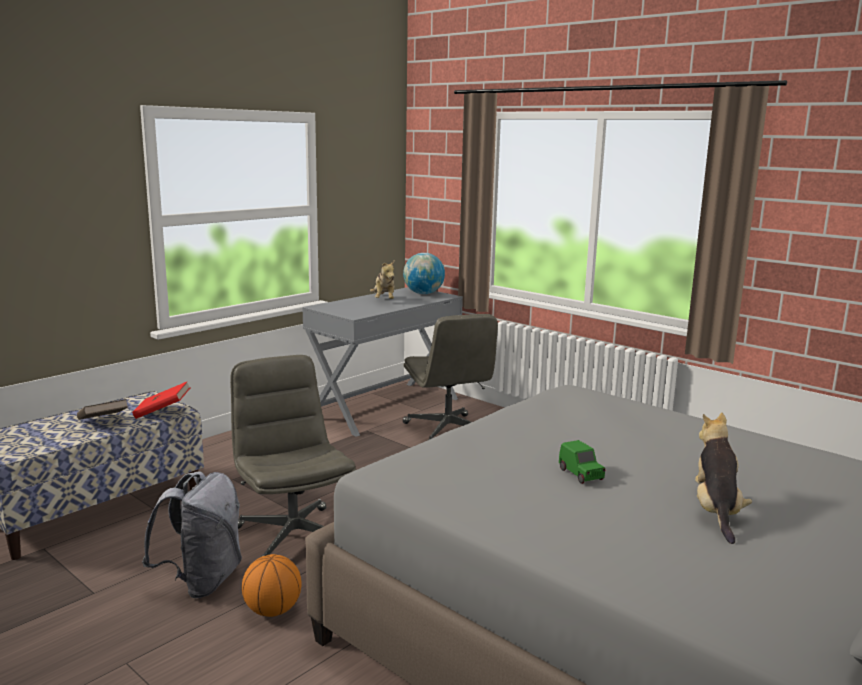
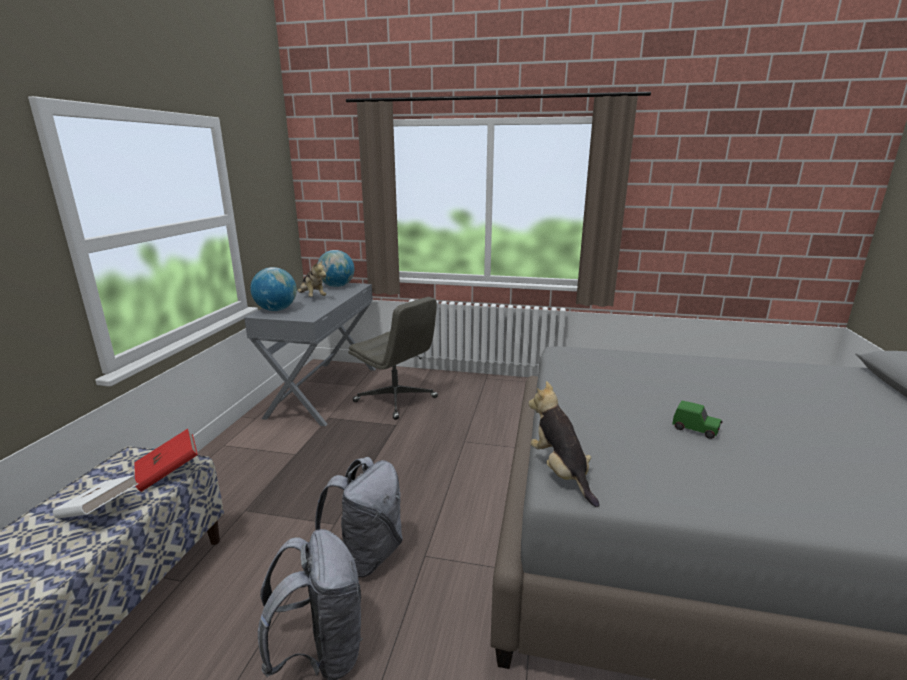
camera: 30 degrees left, 5 degrees up
brown book [77,399,128,420] -> white book [53,475,139,519]
grey office chair [230,355,356,556] -> grey backpack [315,457,403,578]
basketball [242,554,301,617] -> none
plush toy [695,412,752,544] -> plush toy moved to [529,381,599,507]
none -> globe [250,267,297,311]

